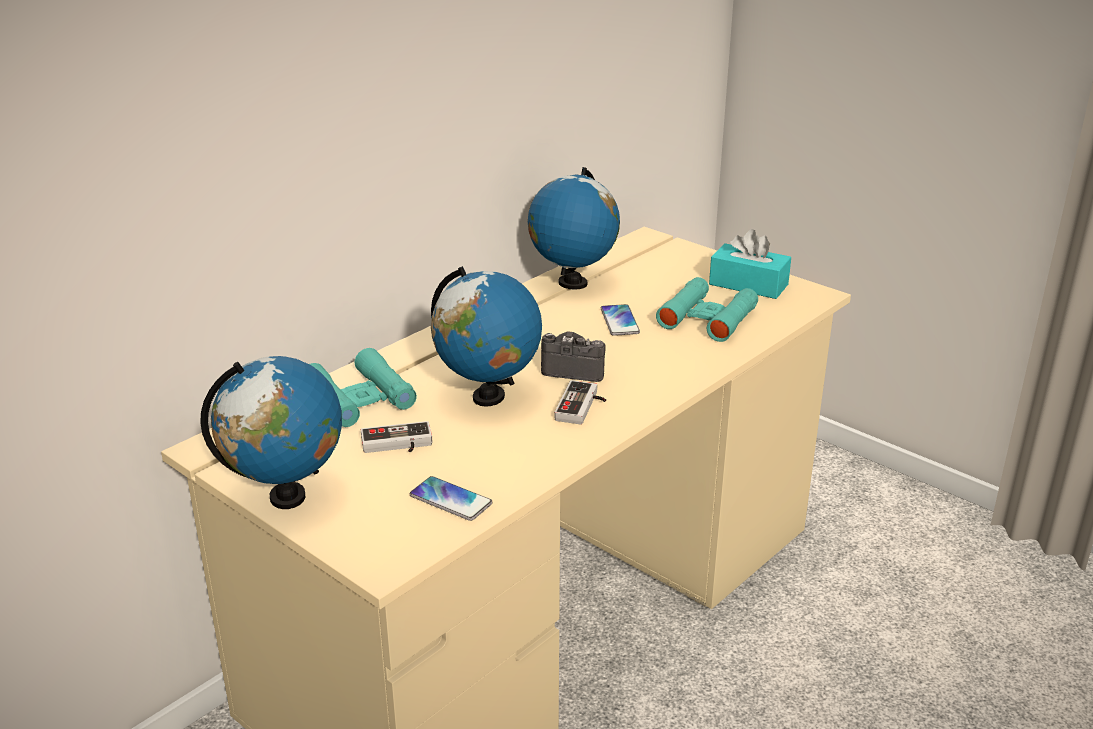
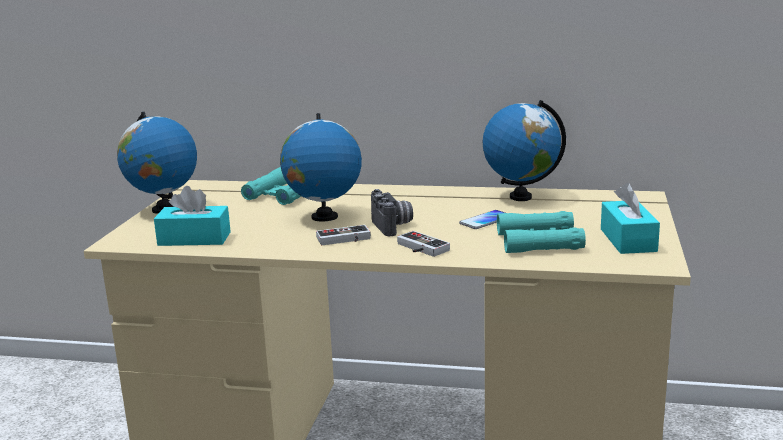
camera: 60 degrees right, 10 degrees down
game controller [361,421,432,453] -> game controller moved to [397,231,450,257]
phone [410,476,493,521] -> turquoise tissue box [154,186,231,246]

